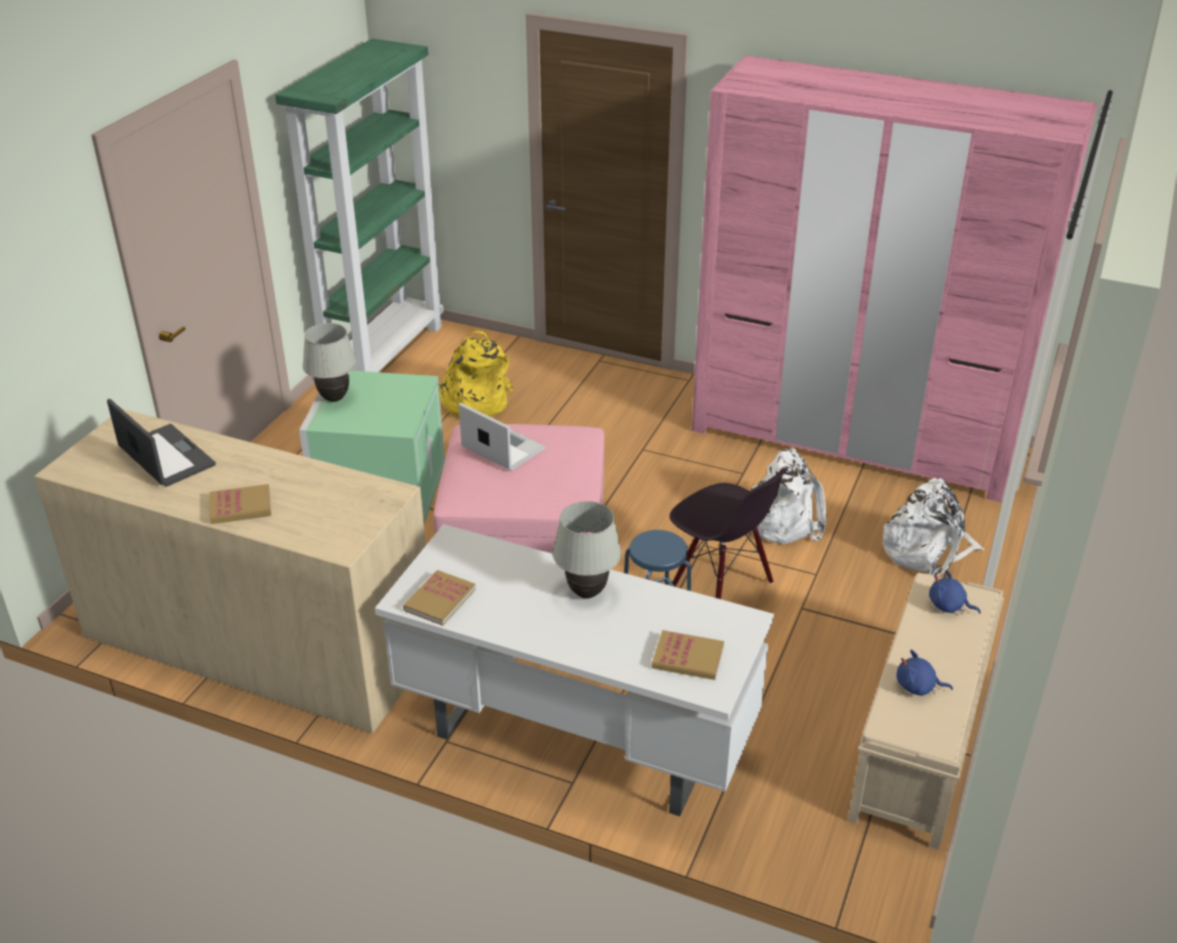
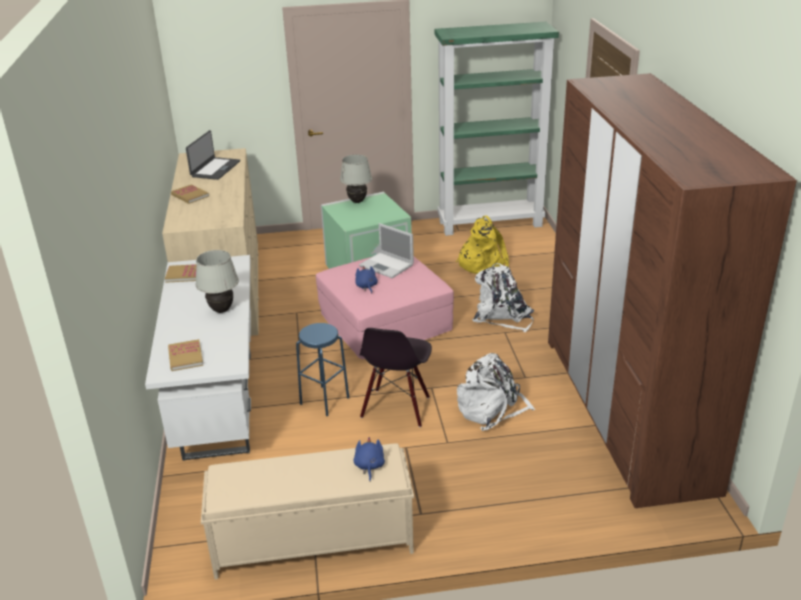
camera: 60 degrees right, 5 degrees down
laptop [459,403,545,471] -> laptop turned 120 degrees clockwise [359,223,414,278]
pink wardrobe [692,56,1098,502] -> brown wardrobe [548,73,797,508]
white backpack [883,478,984,576] -> white backpack moved to [472,263,534,332]
blue plush toy [896,650,953,696] -> blue plush toy moved to [355,266,378,294]

